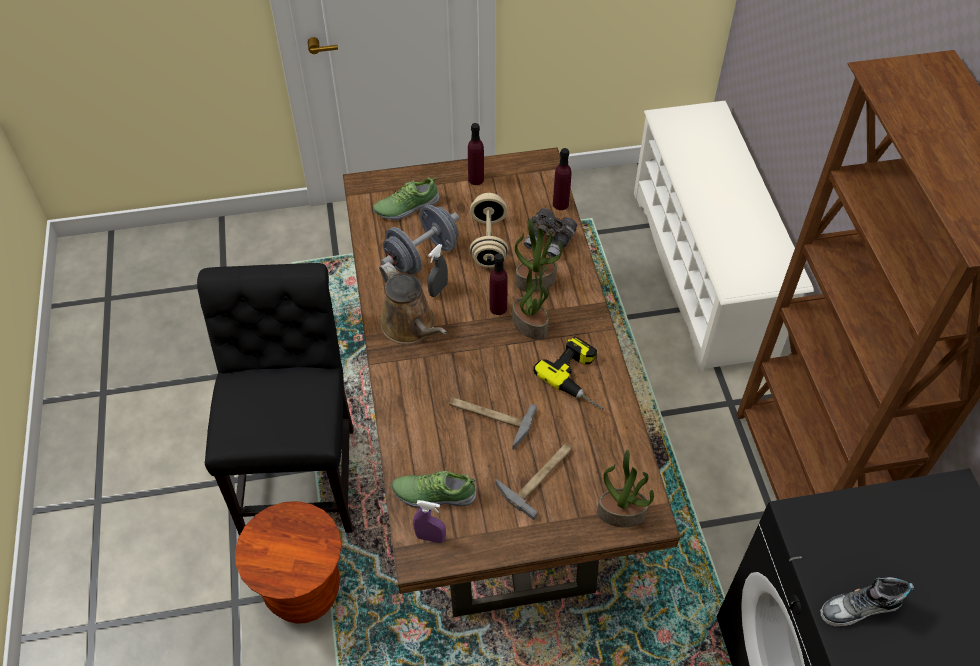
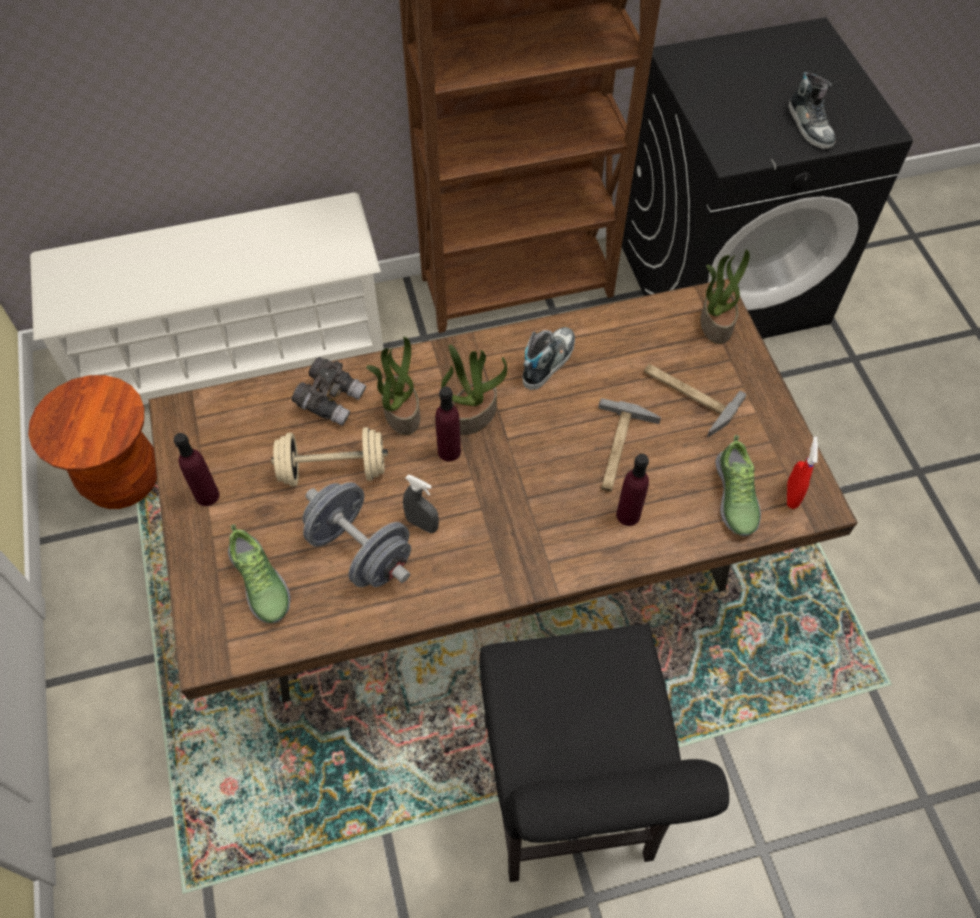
camera: 95 degrees left, 5 degrees up
black chair [197,263,353,536] -> black chair turned 90 degrees counterclockwise [480,624,729,882]
brown stool [235,501,342,624] -> brown stool moved to [28,375,157,509]
brown watering can [379,262,447,344] -> none
purple spray bottle [413,500,446,543] -> red spray bottle [787,437,818,509]
power drill [533,336,604,410] -> shoe [522,327,575,390]
purple bottle [553,148,571,210] -> purple bottle moved to [616,454,649,526]

